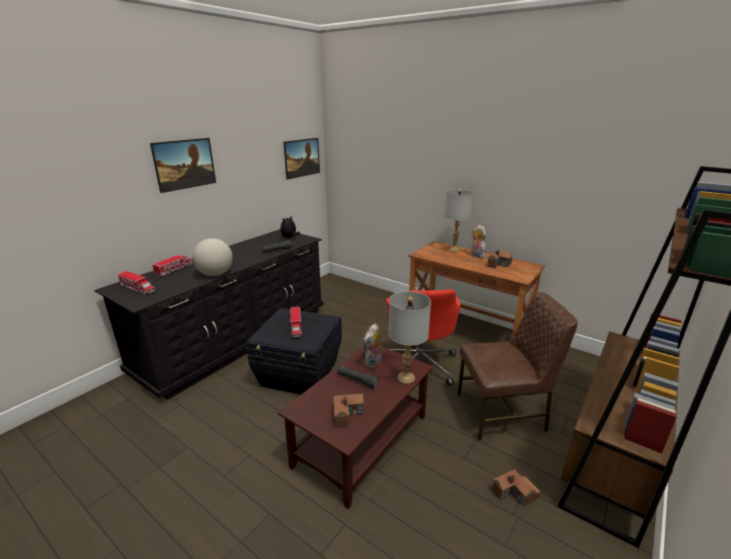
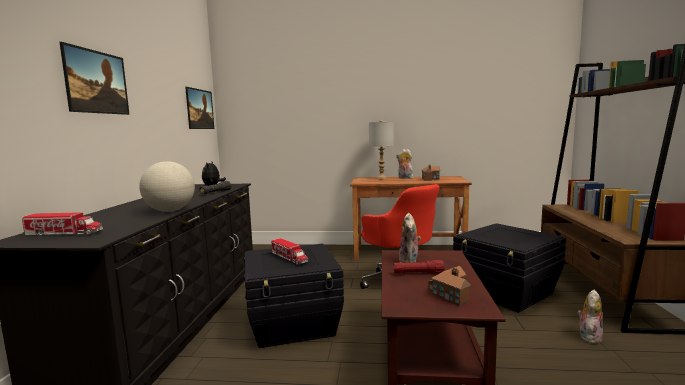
camera: 30 degrees left, 15 degrees down
toy truck [153,255,193,276] -> none
black flashlight [337,366,379,388] -> red flashlight [393,260,445,274]
grey table lamp [388,291,431,384] -> none
brown chair [457,292,578,440] -> black storage box [453,223,566,313]
toy house [492,469,541,506] -> plush toy [578,290,603,344]

